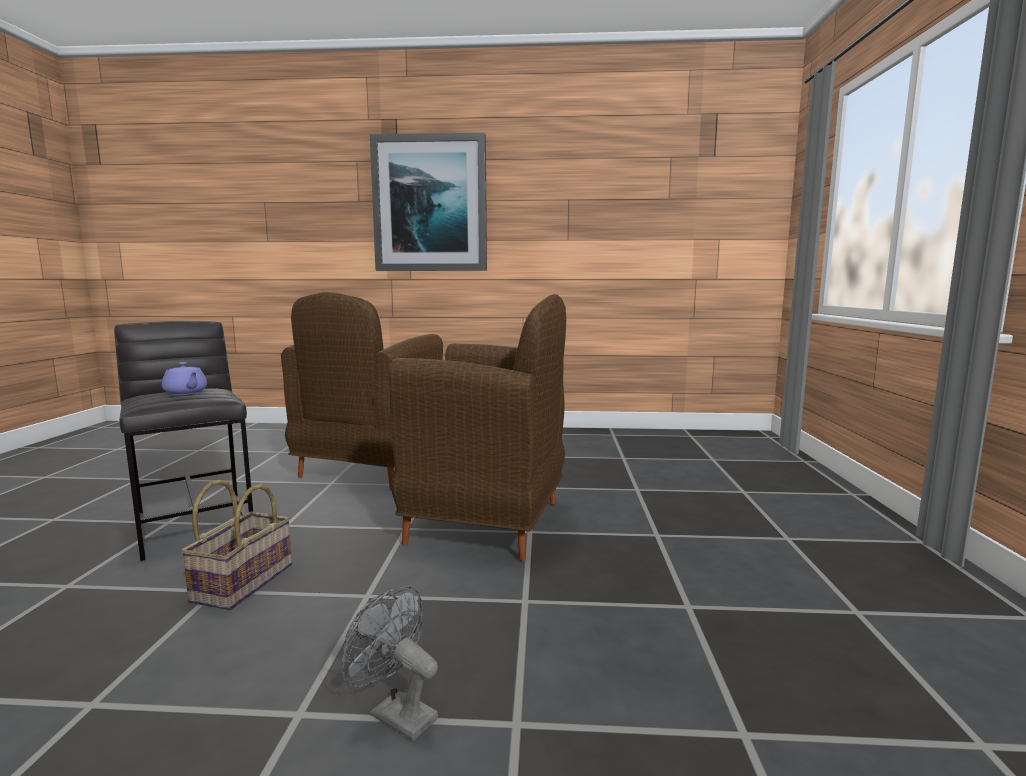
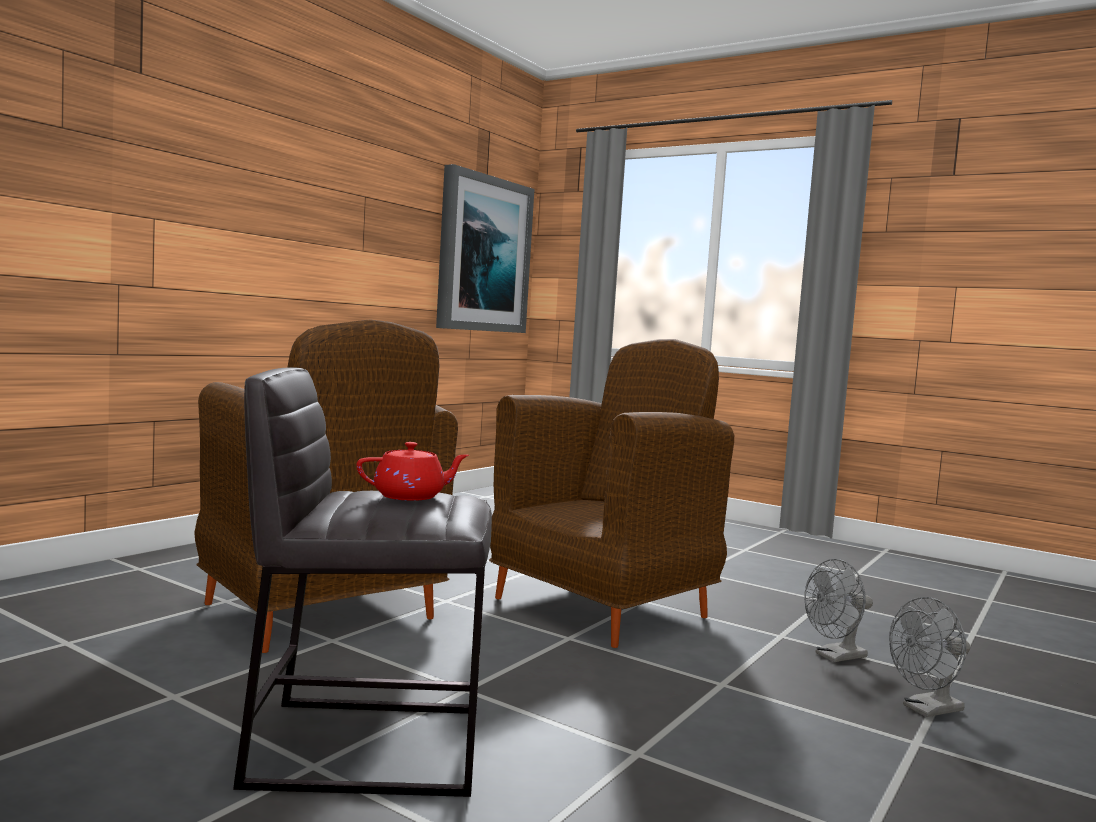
camera: 60 degrees left, 5 degrees down
purple teapot [162,362,207,395] -> red teapot [356,442,469,501]
basket [181,480,292,610] -> none
picture [370,133,487,271] -> picture moved to [436,164,534,333]
none -> grey fan [804,559,873,662]

